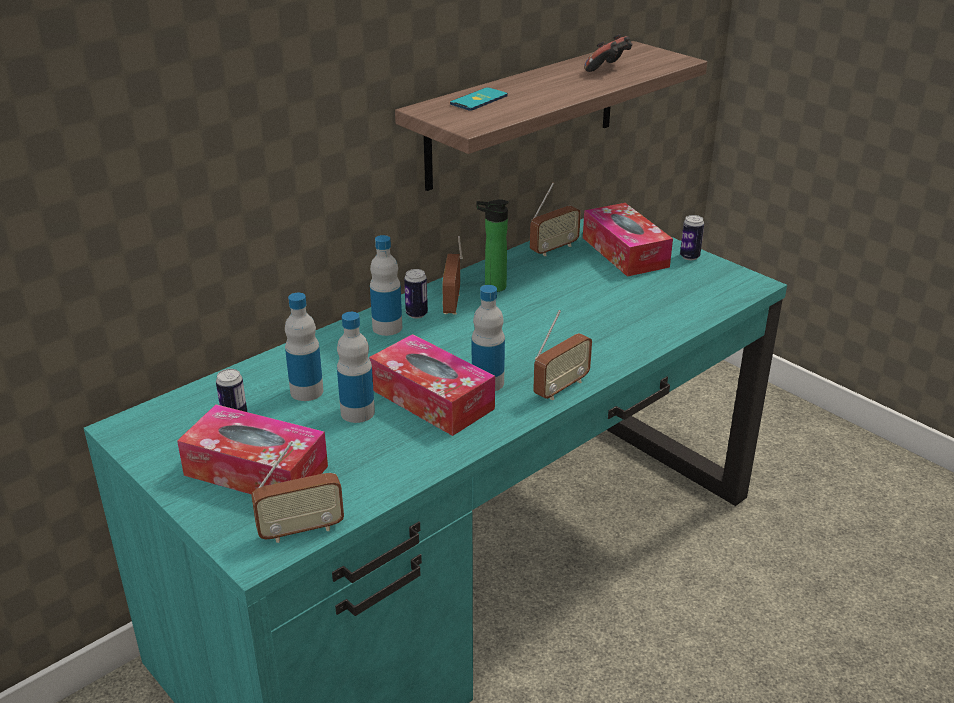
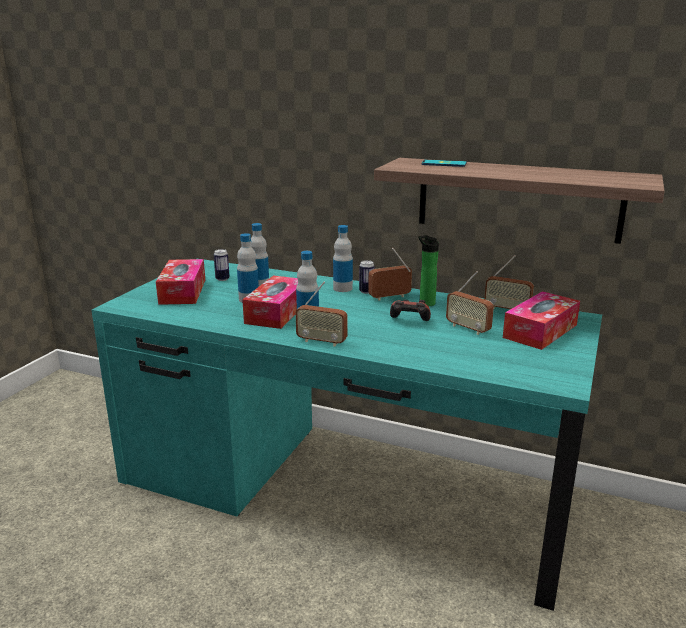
camera: 65 degrees right, 10 degrees down
radio [251,441,344,543] -> radio moved to [446,271,494,335]
game controller [584,34,632,72] -> game controller moved to [390,300,431,321]
can [680,215,704,260] -> none

